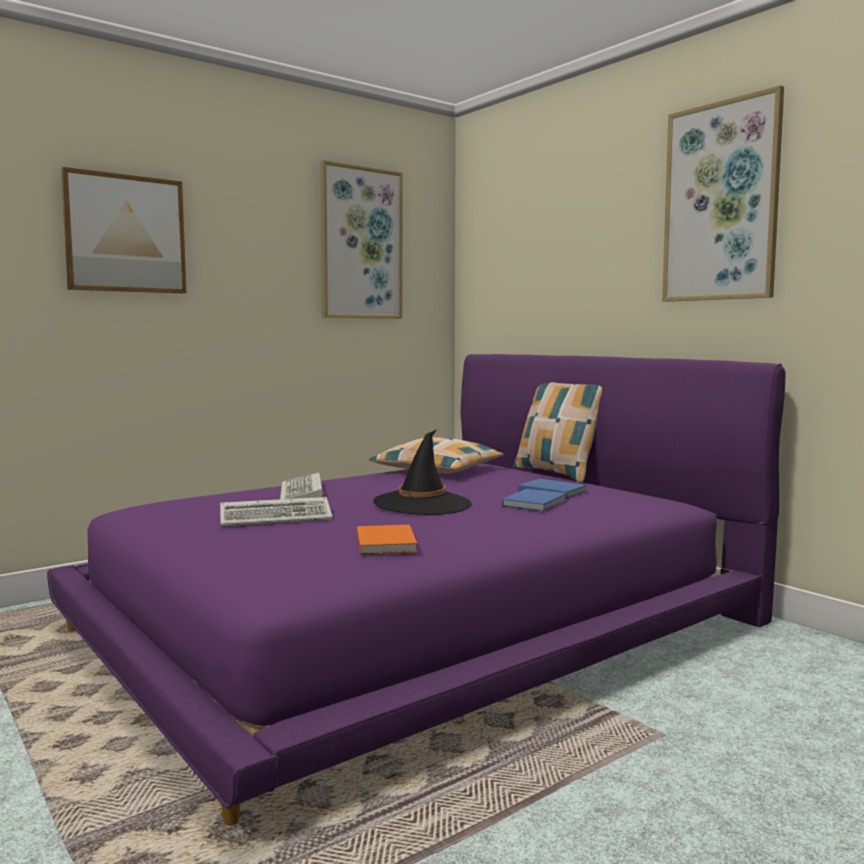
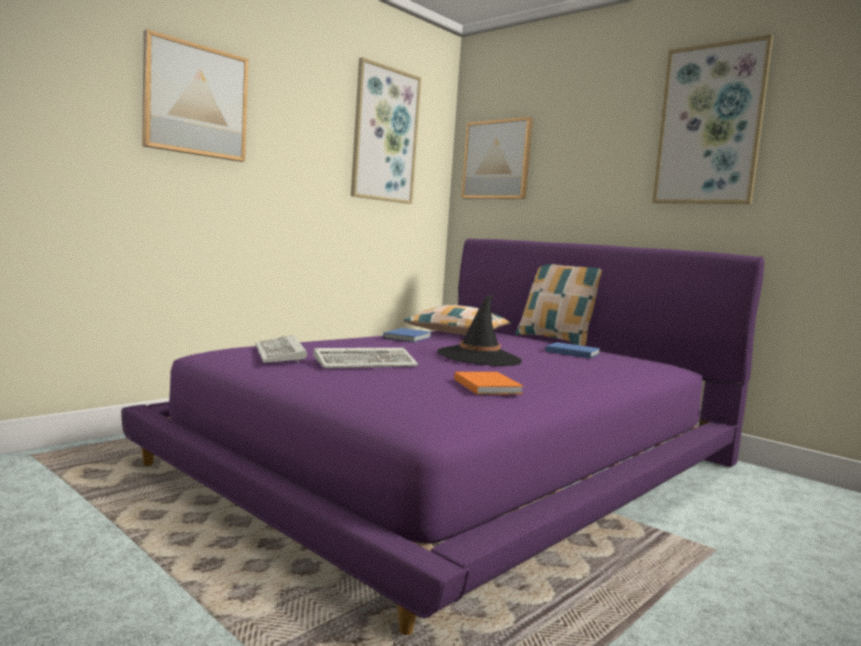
camera: 10 degrees left, 0 degrees up
keyboard [280,472,323,499] -> keyboard moved to [255,335,307,363]
blue book [502,489,567,512] -> blue book moved to [383,328,431,342]
none -> picture [461,117,533,199]

